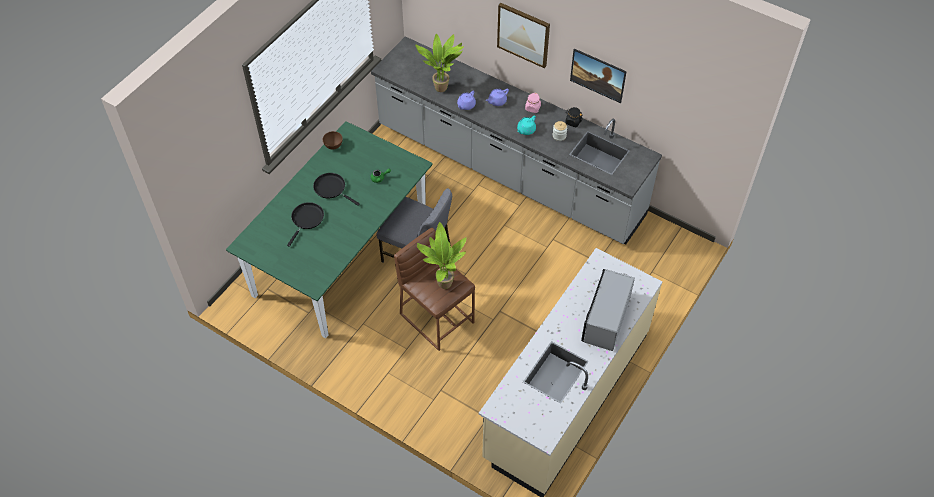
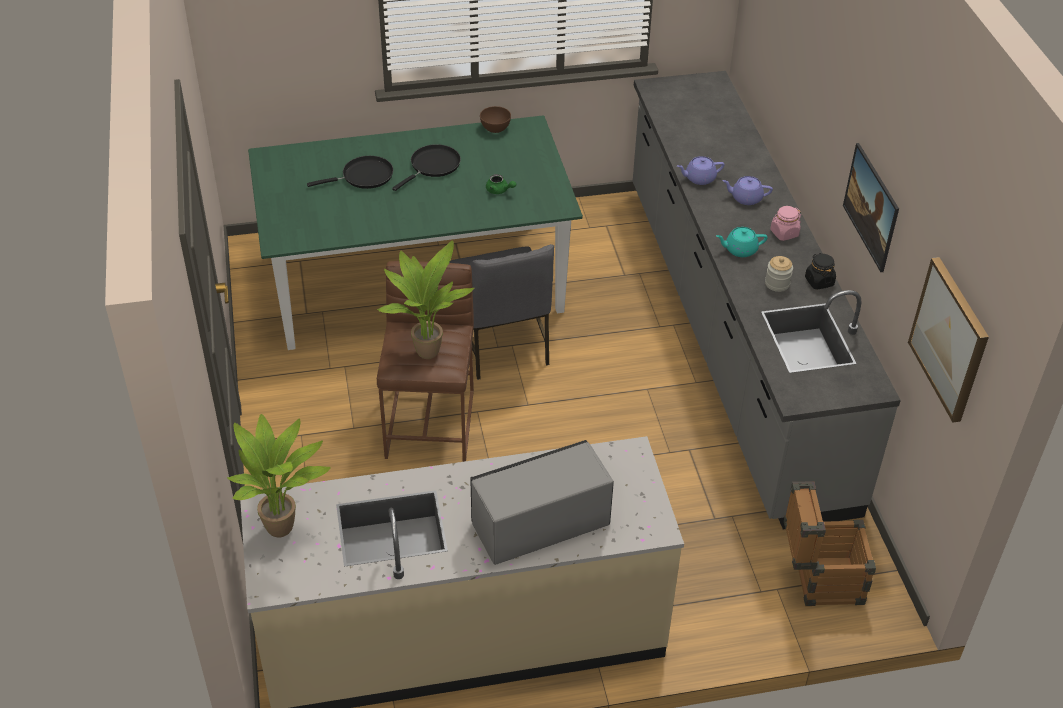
camera: 45 degrees right, 10 degrees down
black frying pan [313,173,360,206] -> black frying pan turned 45 degrees clockwise [392,144,461,191]
potted plant [415,34,464,92] -> potted plant moved to [227,414,331,538]
picture [497,3,550,68] -> picture moved to [908,257,989,423]
none -> crate [784,481,876,606]

